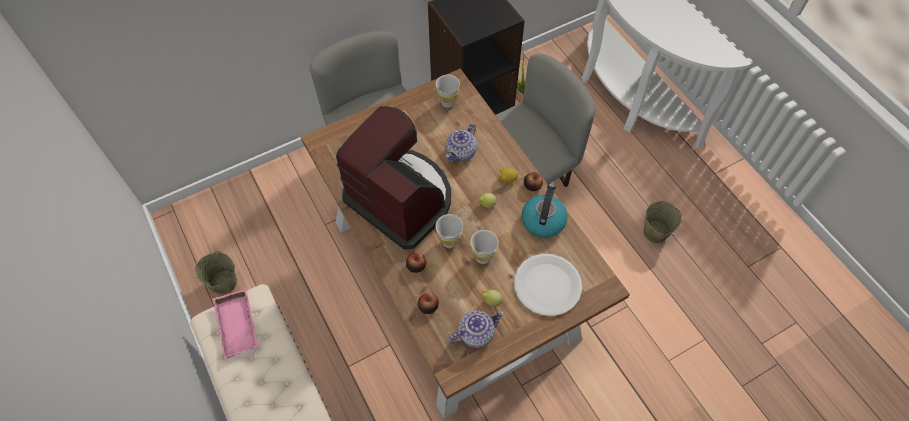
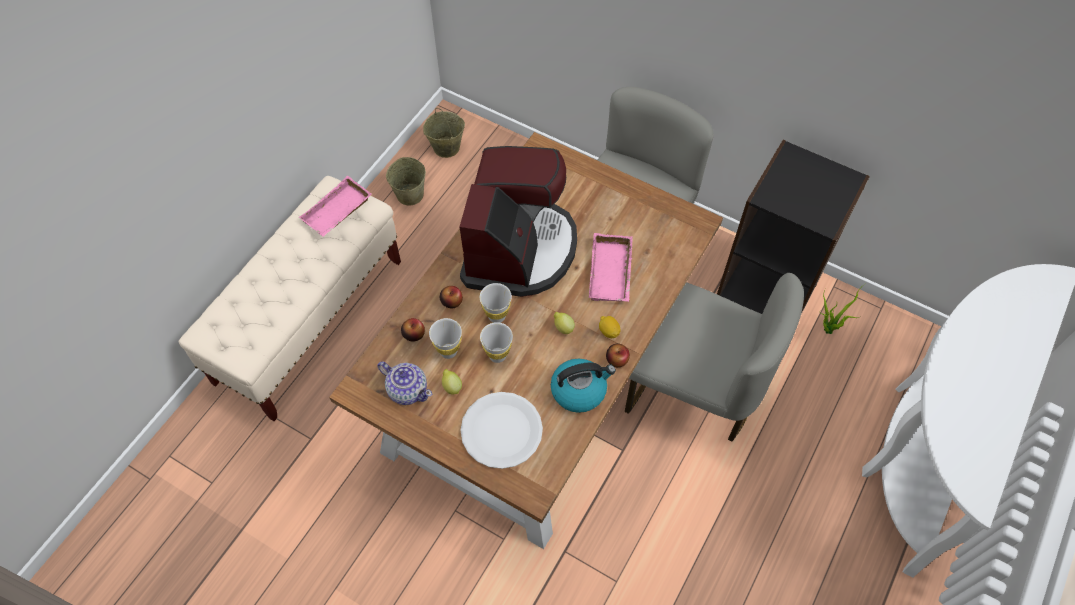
camera: 60 degrees right, 0 degrees up
white cup [436,75,460,108] -> white cup moved to [429,318,462,359]
teapot [445,123,477,162] -> pink tray [589,233,633,302]
beige bucket [643,201,682,243] -> beige bucket moved to [423,108,465,158]

